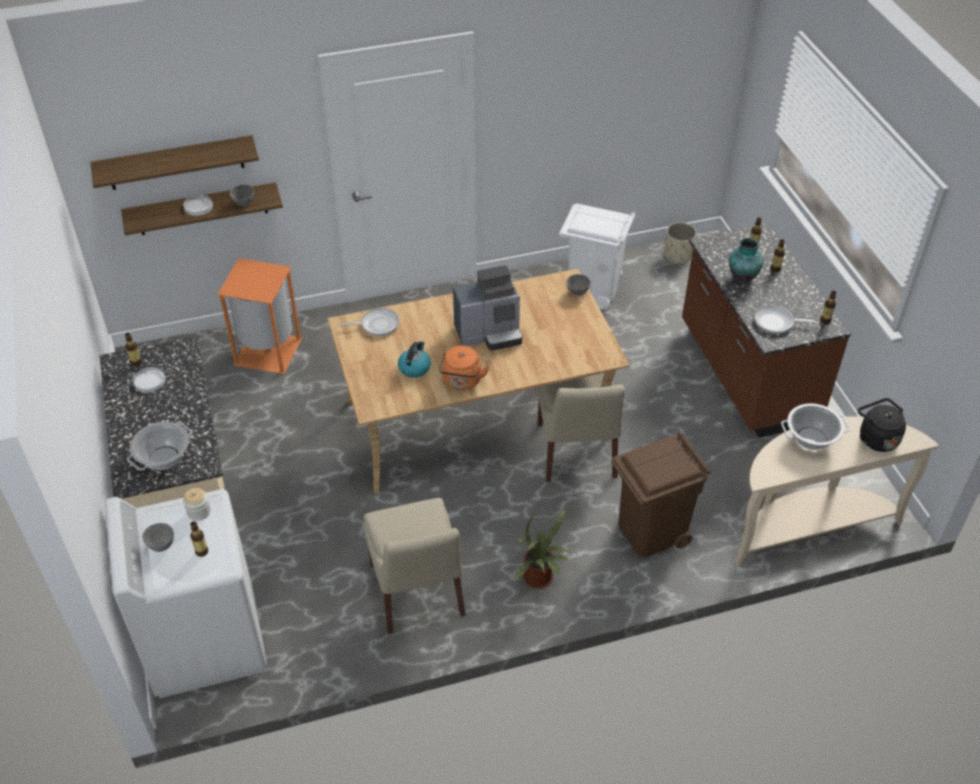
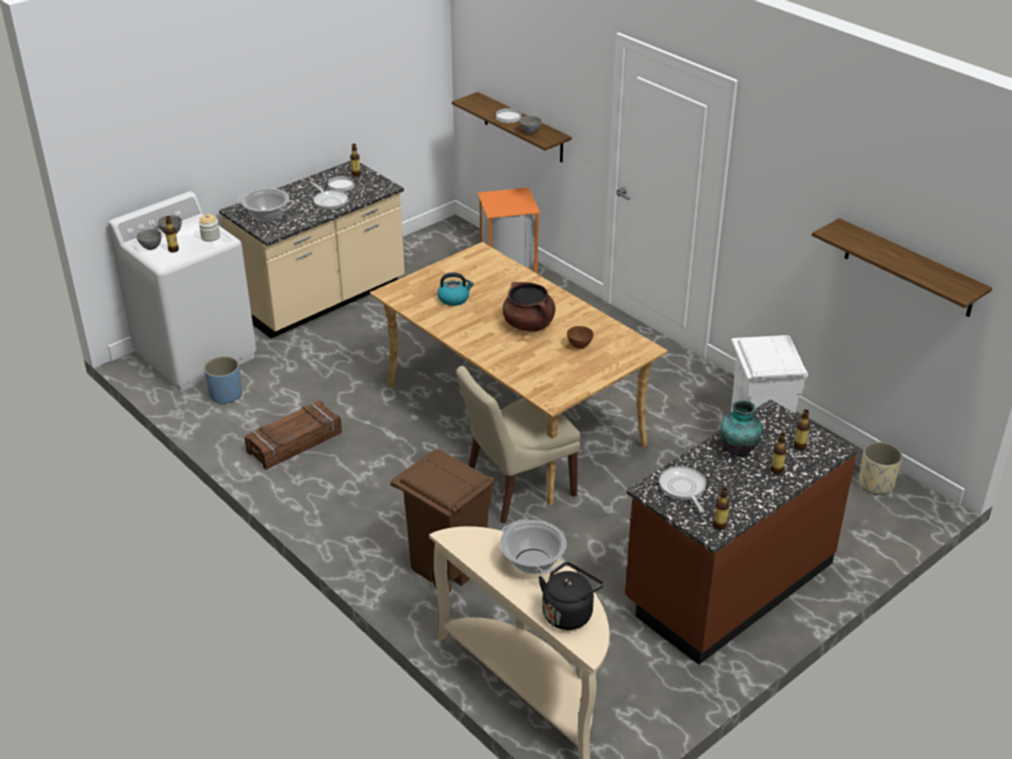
camera: 65 degrees right, 10 degrees down
shelf [90,135,259,190] -> shelf moved to [812,218,992,317]
frying pan [340,308,399,336] -> frying pan moved to [313,183,348,210]
beige chair [363,498,466,634] -> crate [244,401,342,470]
orange kettle [439,346,490,390] -> none
coffee machine [453,265,522,351] -> brown cooking pot [502,282,555,332]
potted plant [514,508,571,589] -> none
grey bowl [566,274,590,296] -> grey bowl moved to [136,229,162,250]
none -> blue planter [204,356,242,405]
none -> brown bowl [567,326,594,349]

